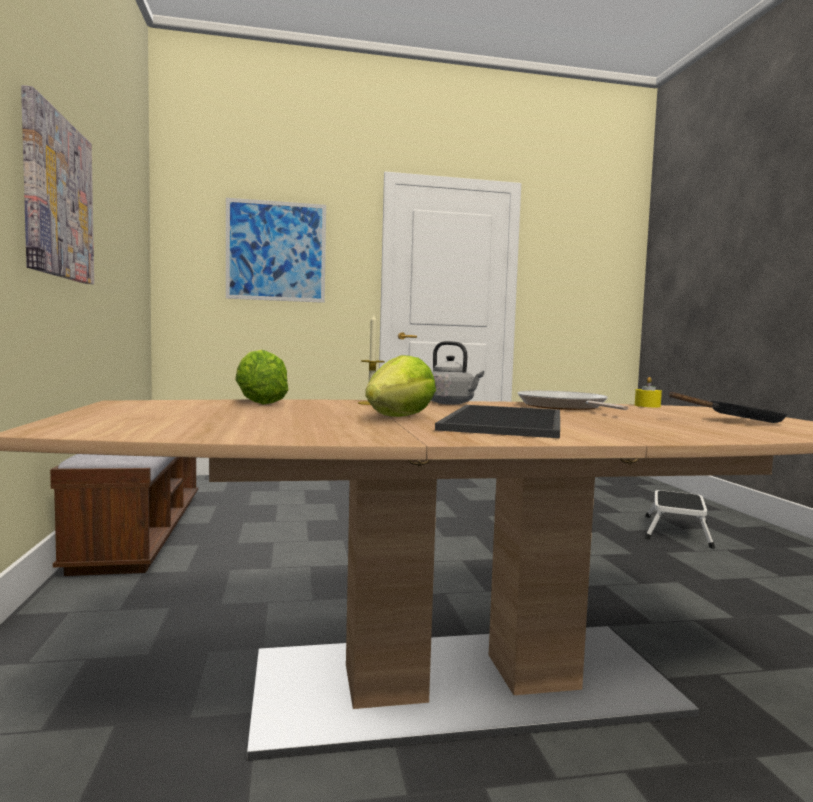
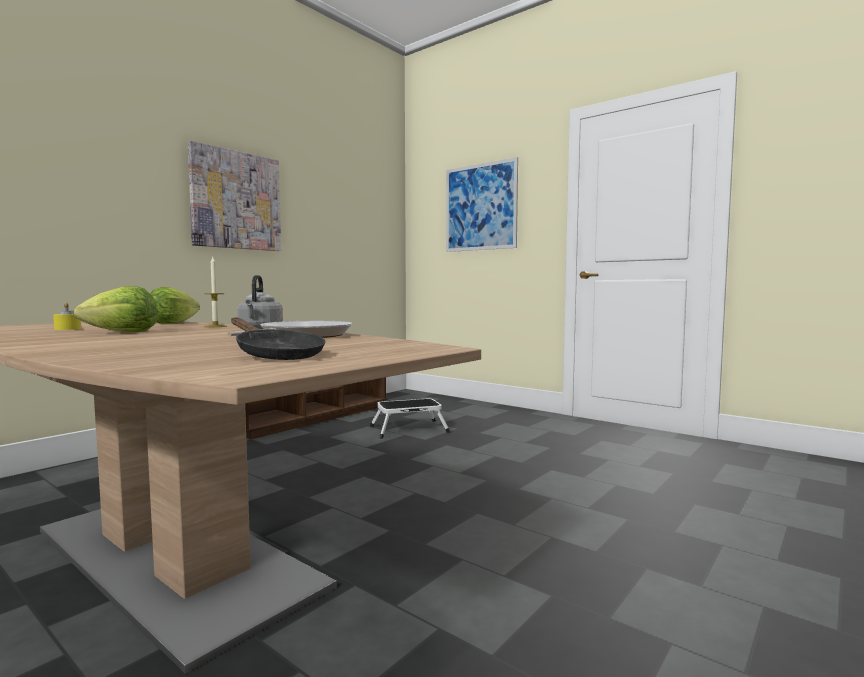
camera: 50 degrees right, 0 degrees up
tray [435,405,560,438] -> none
yellow candle [635,377,662,407] -> yellow candle moved to [53,302,81,330]
black step ladder [644,490,715,549] -> black step ladder moved to [370,399,450,439]

